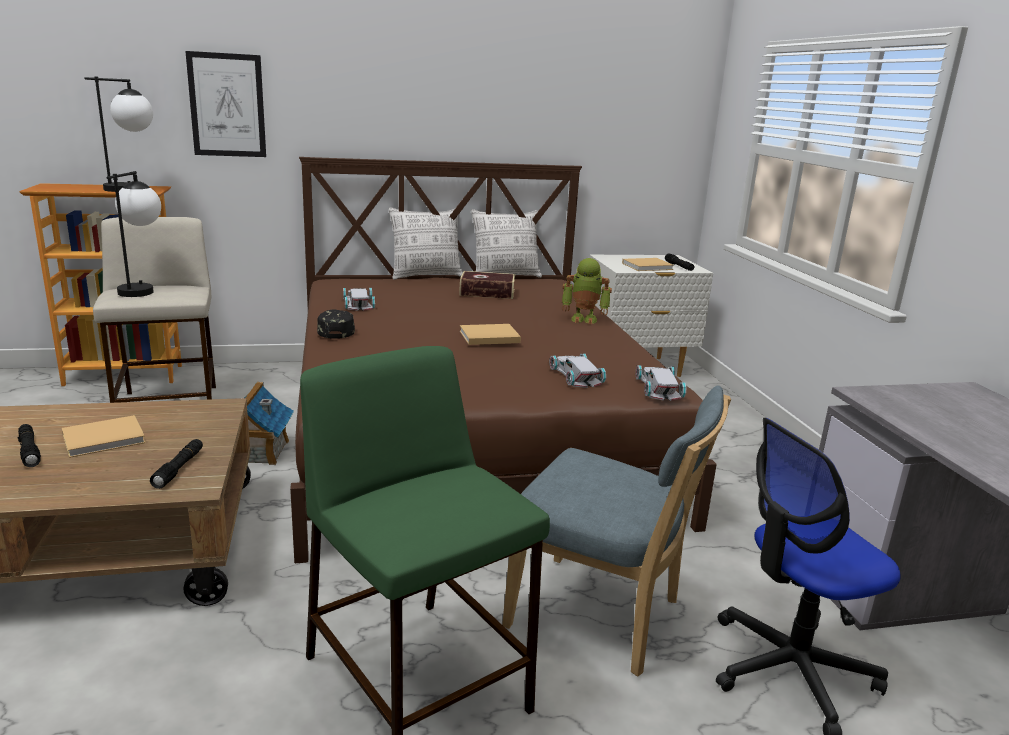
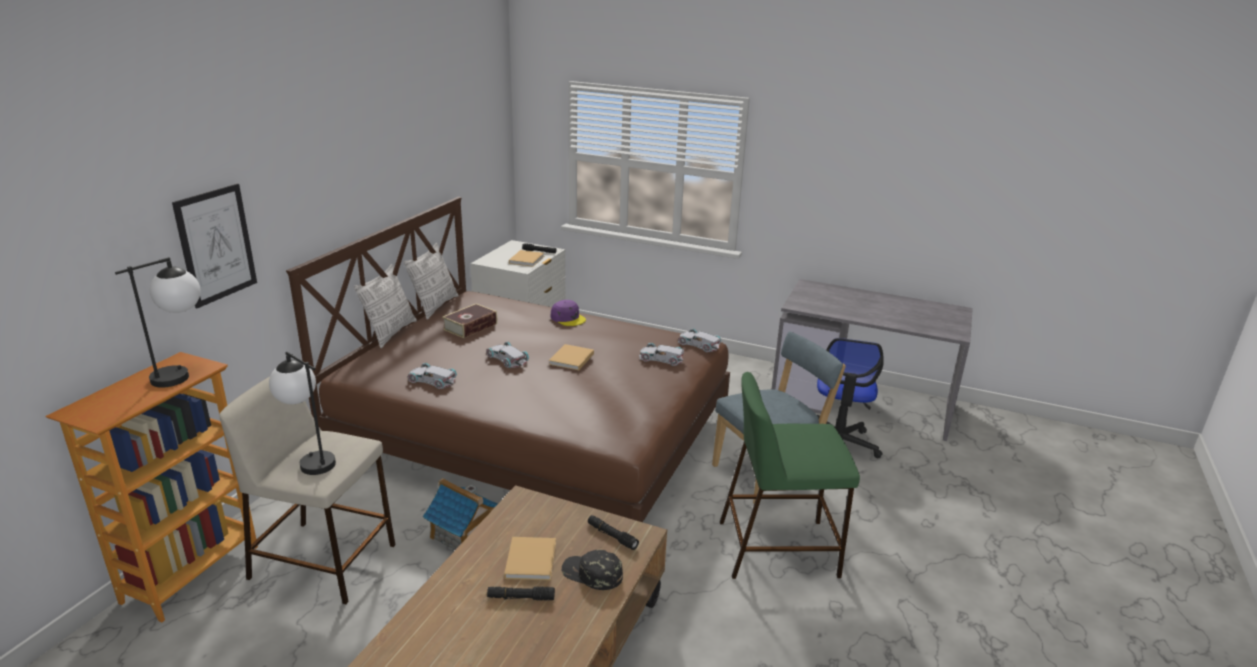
camera: 55 degrees left, 5 degrees up
black cap [317,309,355,339] -> black cap moved to [562,550,623,590]
toy robot [562,258,612,324] -> purple cap [551,300,586,326]
none -> white toy car [486,342,529,368]

